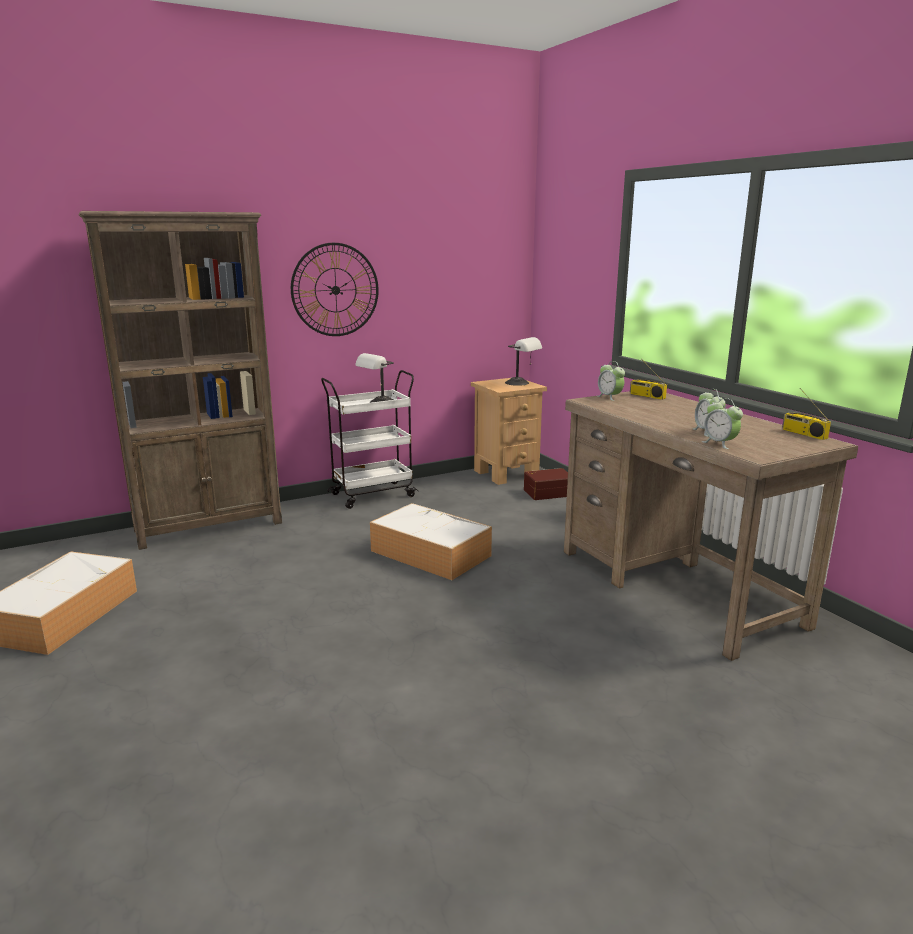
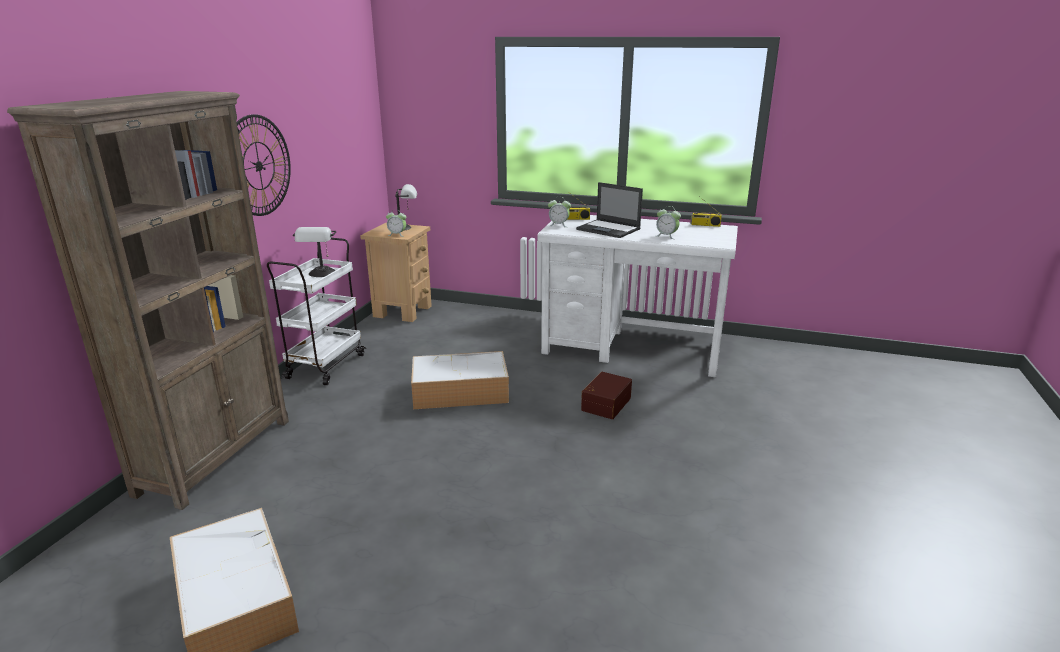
camera: 45 degrees left, 5 degrees up
brown storage box [524,468,568,500] -> brown storage box moved to [581,372,632,419]
brown desk [564,391,858,661] -> white desk [537,215,738,377]
alarm clock [702,398,743,449] -> alarm clock moved to [386,209,406,237]
none -> laptop [576,182,643,238]

